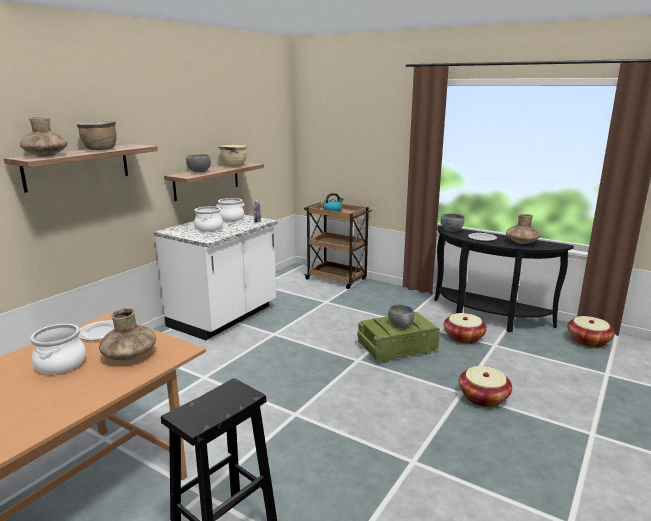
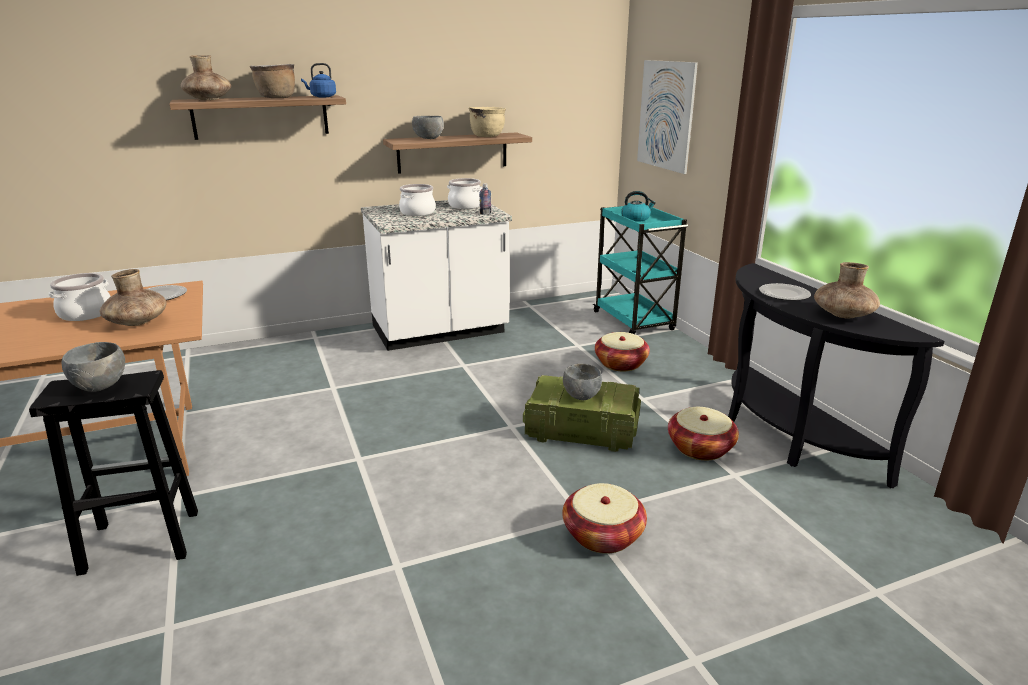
camera: 35 degrees right, 5 degrees up
brown cart [304,201,372,289] -> turquoise cart [593,206,688,334]
grey bowl [441,213,465,232] -> grey bowl moved to [61,342,125,392]
basket [567,316,614,348] -> basket moved to [595,332,650,372]
none -> blue kettle [301,63,336,97]
none -> picture [637,60,698,174]

